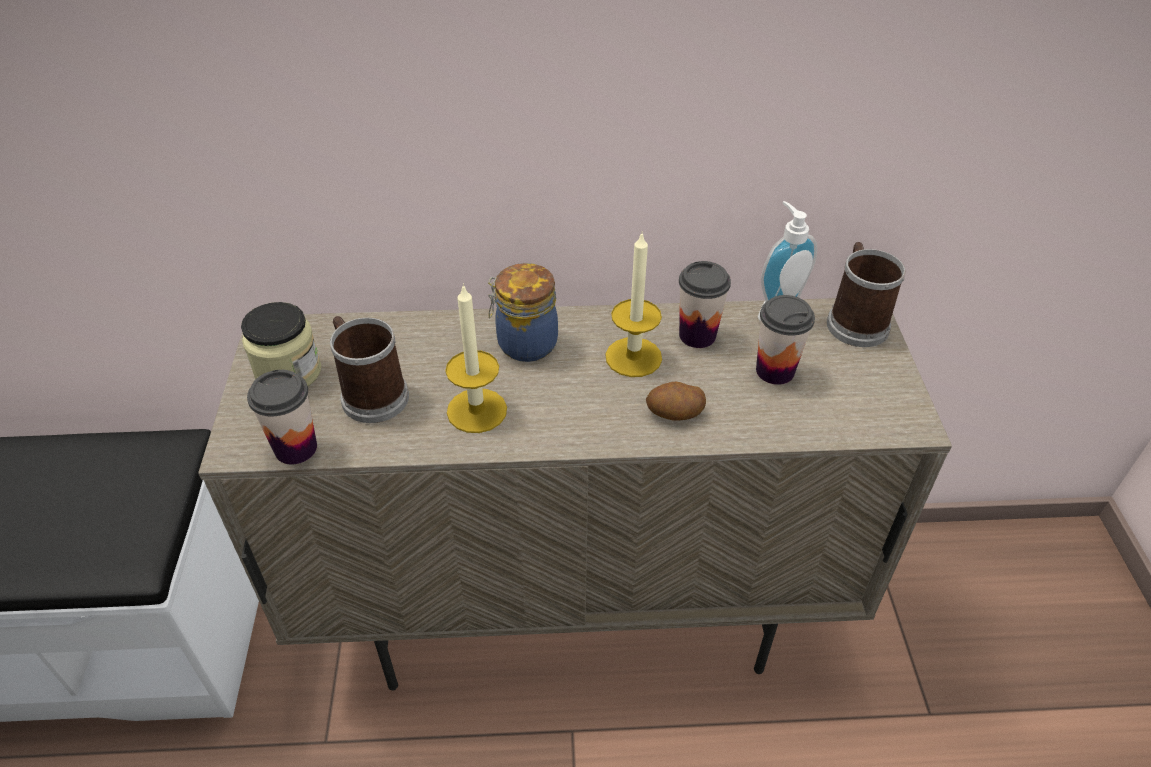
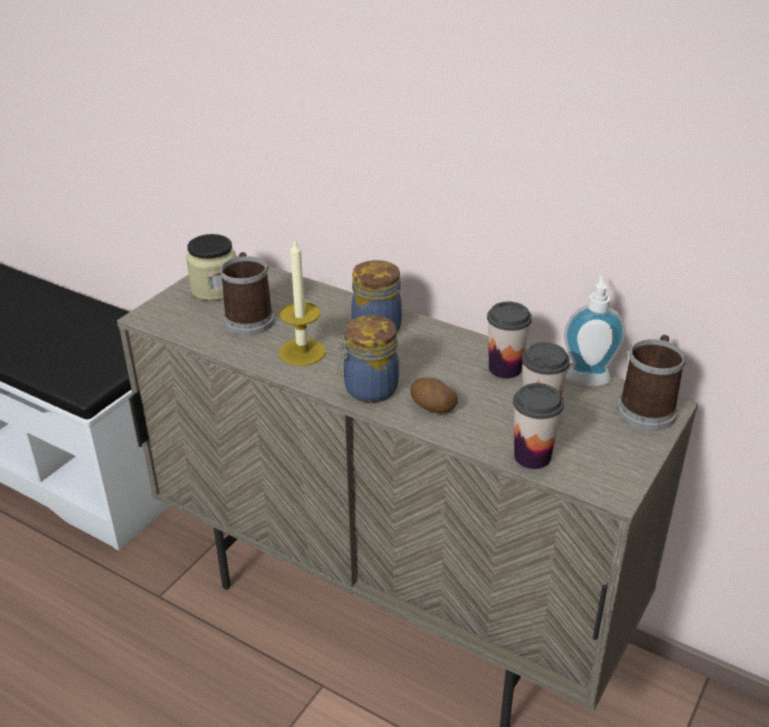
camera: 35 degrees right, 10 degrees down
cup [247,370,317,464] -> cup moved to [513,383,564,469]
candle [605,231,662,377] -> none
none -> jar [338,315,399,403]

